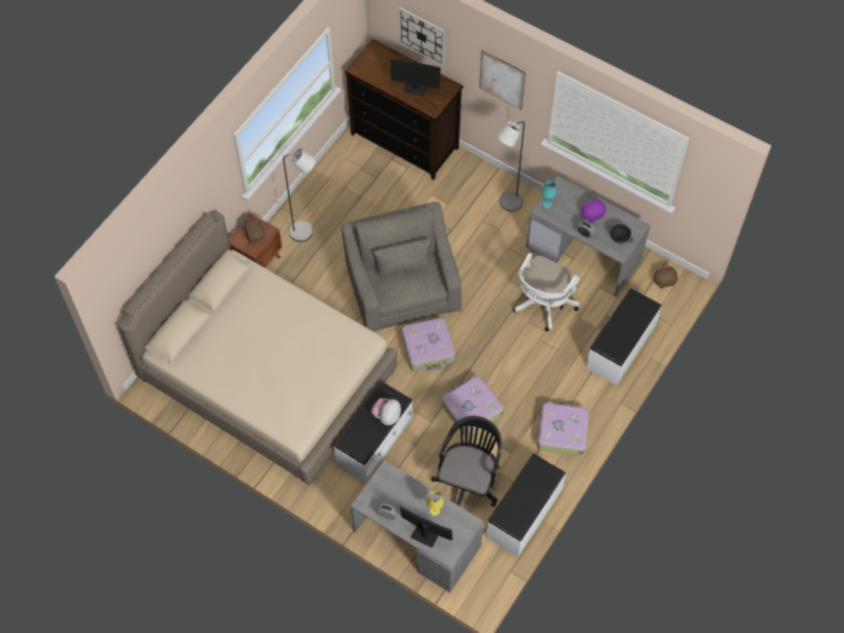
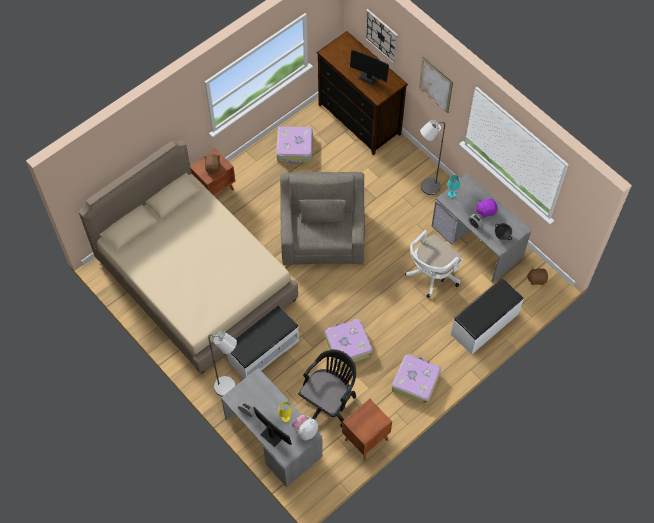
camera: 15 degrees right, 0 degrees up
grey floor lamp [283,148,316,242] -> grey floor lamp moved to [208,331,237,396]
plush toy [371,398,401,425] -> plush toy moved to [292,415,318,440]
suitcase [401,317,455,371] -> suitcase moved to [276,127,313,164]
white bench [486,453,566,557] -> brown nightstand [342,399,392,461]

